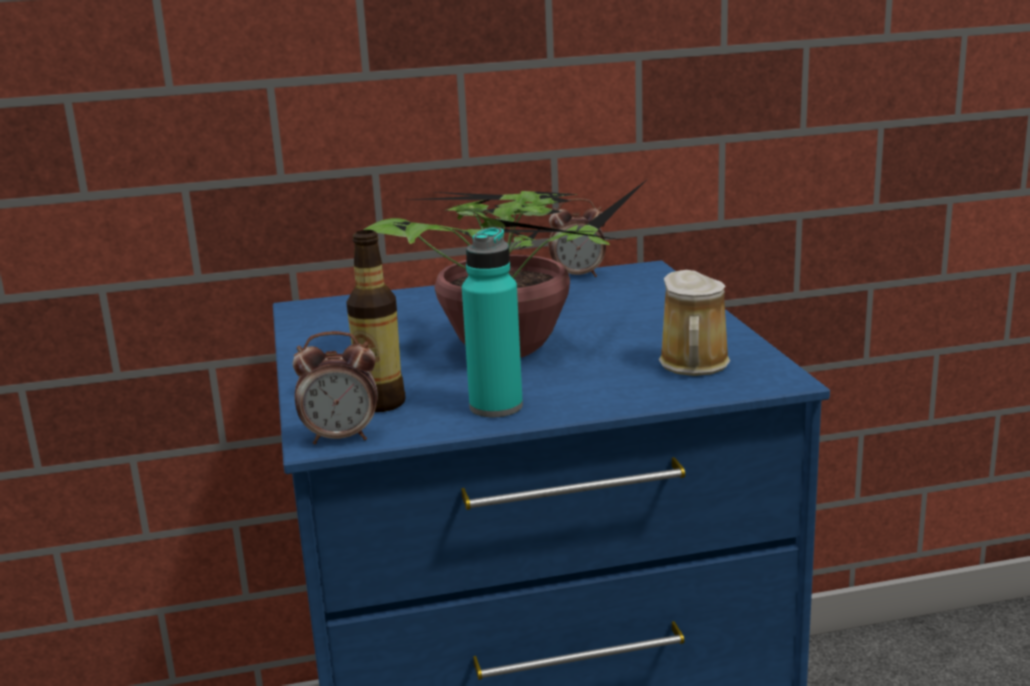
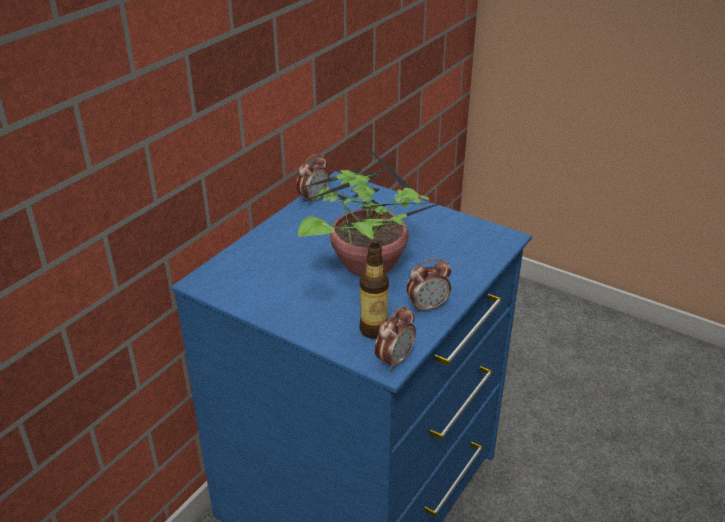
camera: 45 degrees left, 15 degrees up
turquoise bottle [462,227,523,417] -> alarm clock [407,258,451,313]
mug [659,270,731,376] -> none

